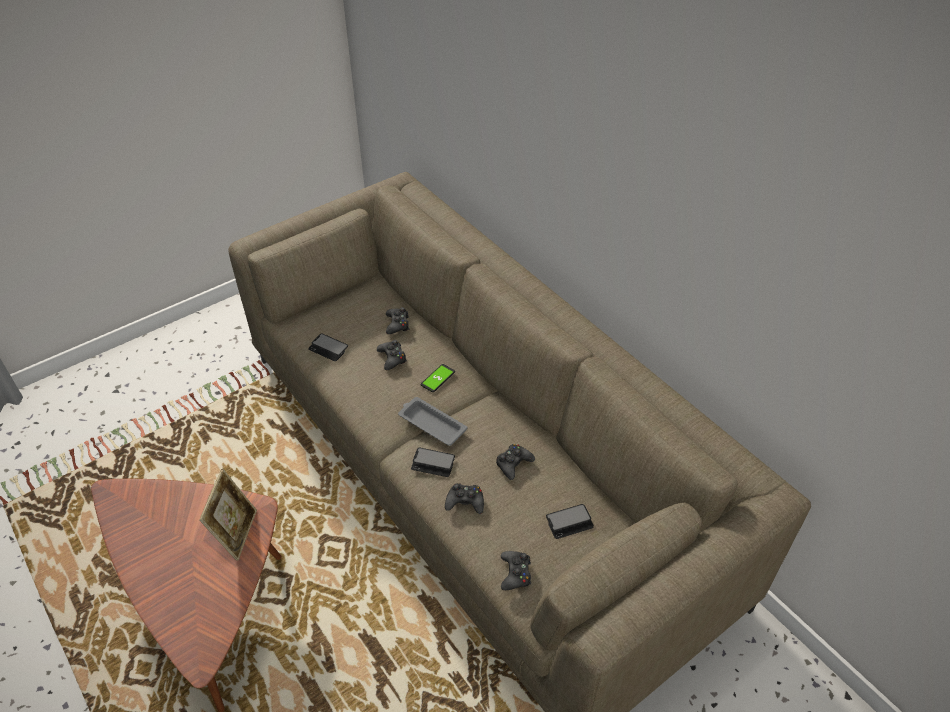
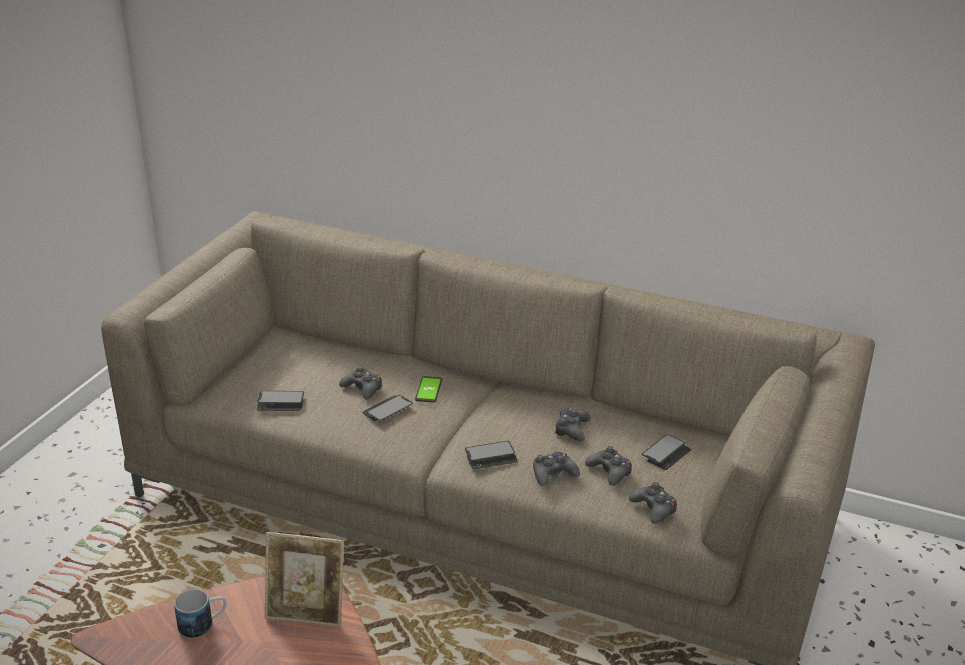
camera: 30 degrees left, 15 degrees down
picture frame [199,469,257,561] -> picture frame turned 120 degrees clockwise [265,532,344,627]
black game controller [386,307,409,334] -> black game controller moved to [585,446,632,486]
grey tray [398,397,467,446] -> none
none -> mug [174,589,227,638]
none -> phone [362,395,413,421]

